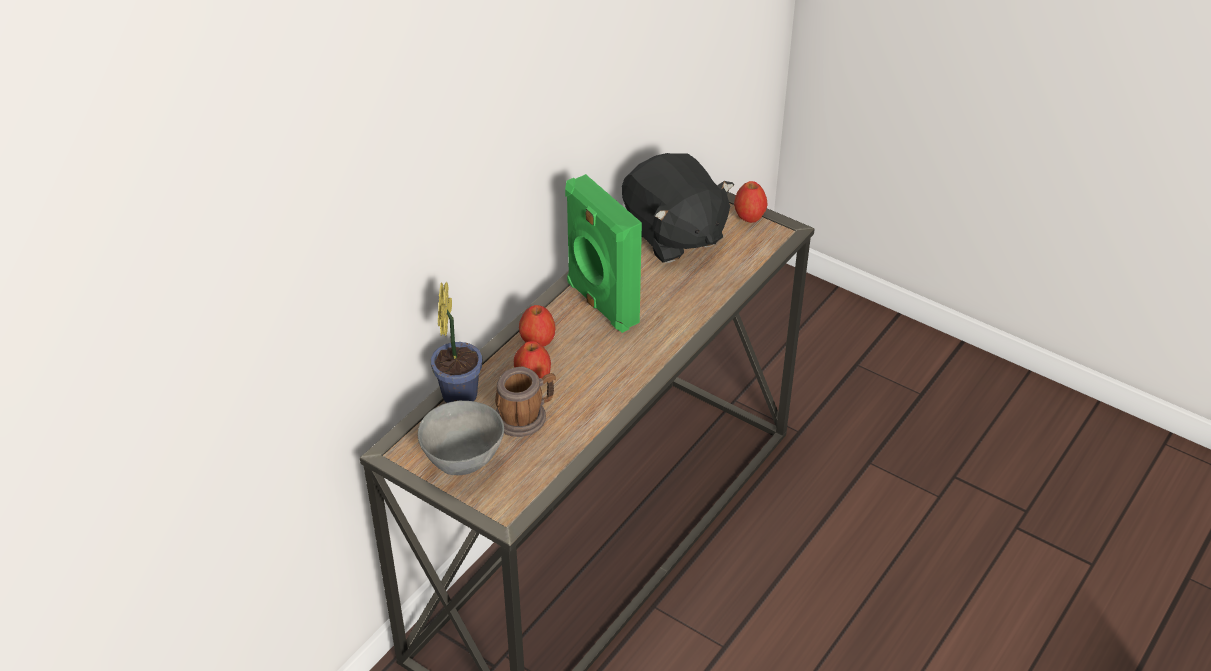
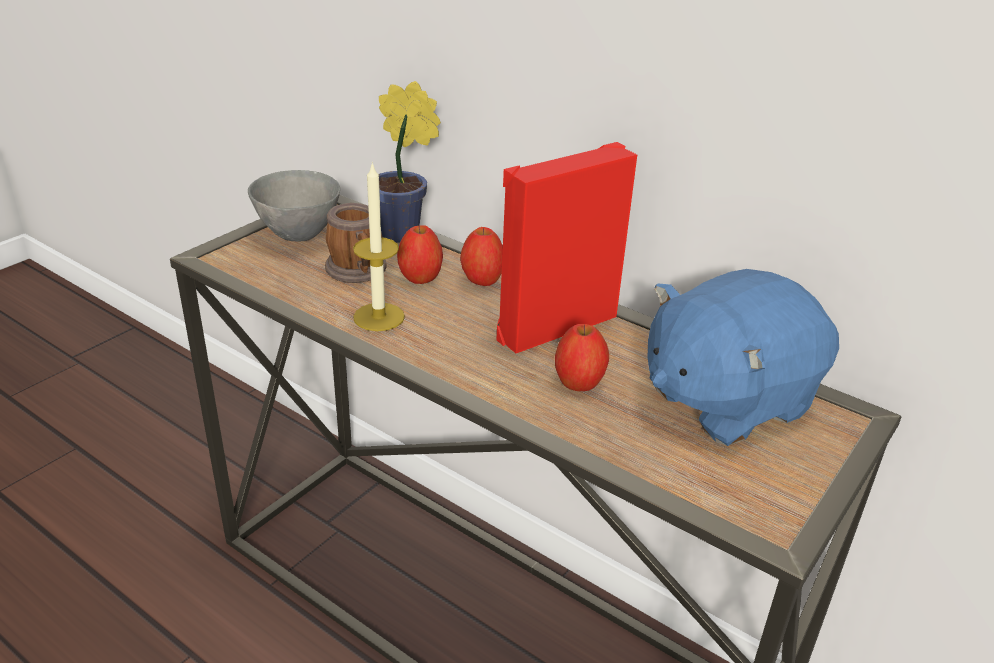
camera: 90 degrees right, 10 degrees down
green speaker [565,174,642,333] -> red speaker [496,142,637,354]
black plush toy [622,153,734,263] -> blue plush toy [648,269,839,446]
apple [734,181,767,223] -> apple moved to [555,324,609,391]
none -> candle [353,162,405,331]

